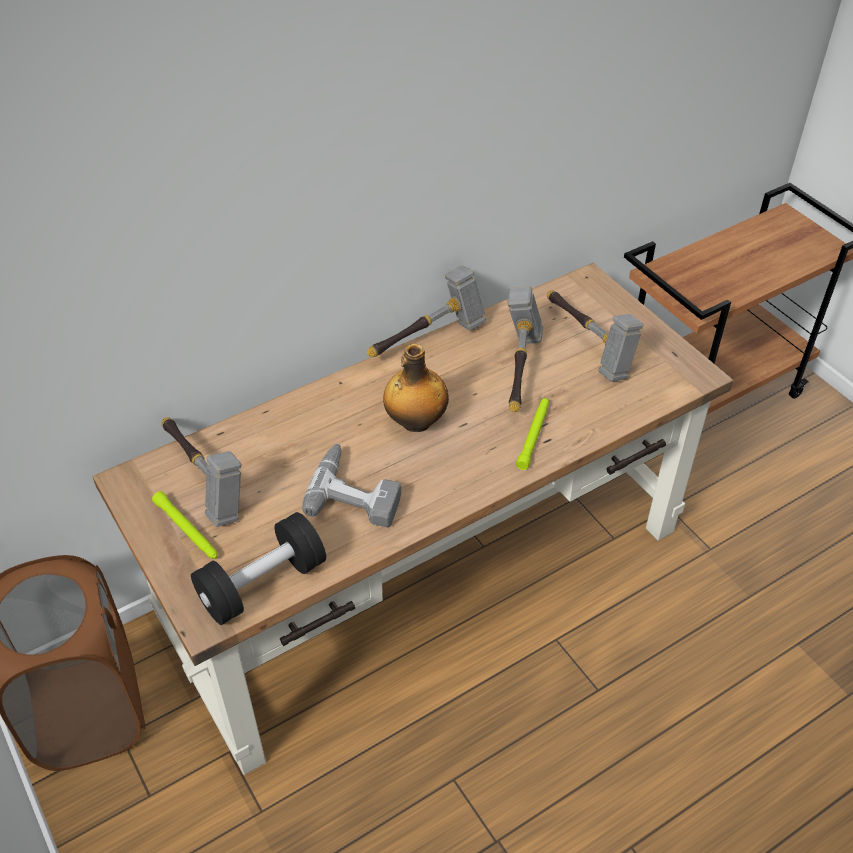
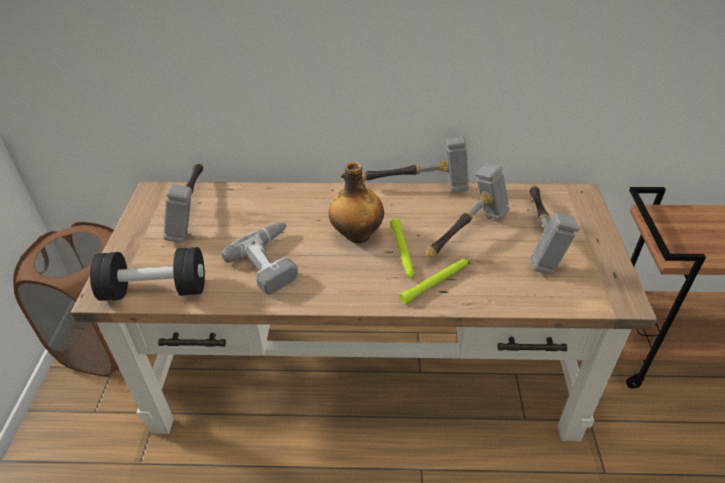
camera: 35 degrees right, 5 degrees down
green flashlight [152,491,218,559] -> green flashlight moved to [390,218,414,278]

